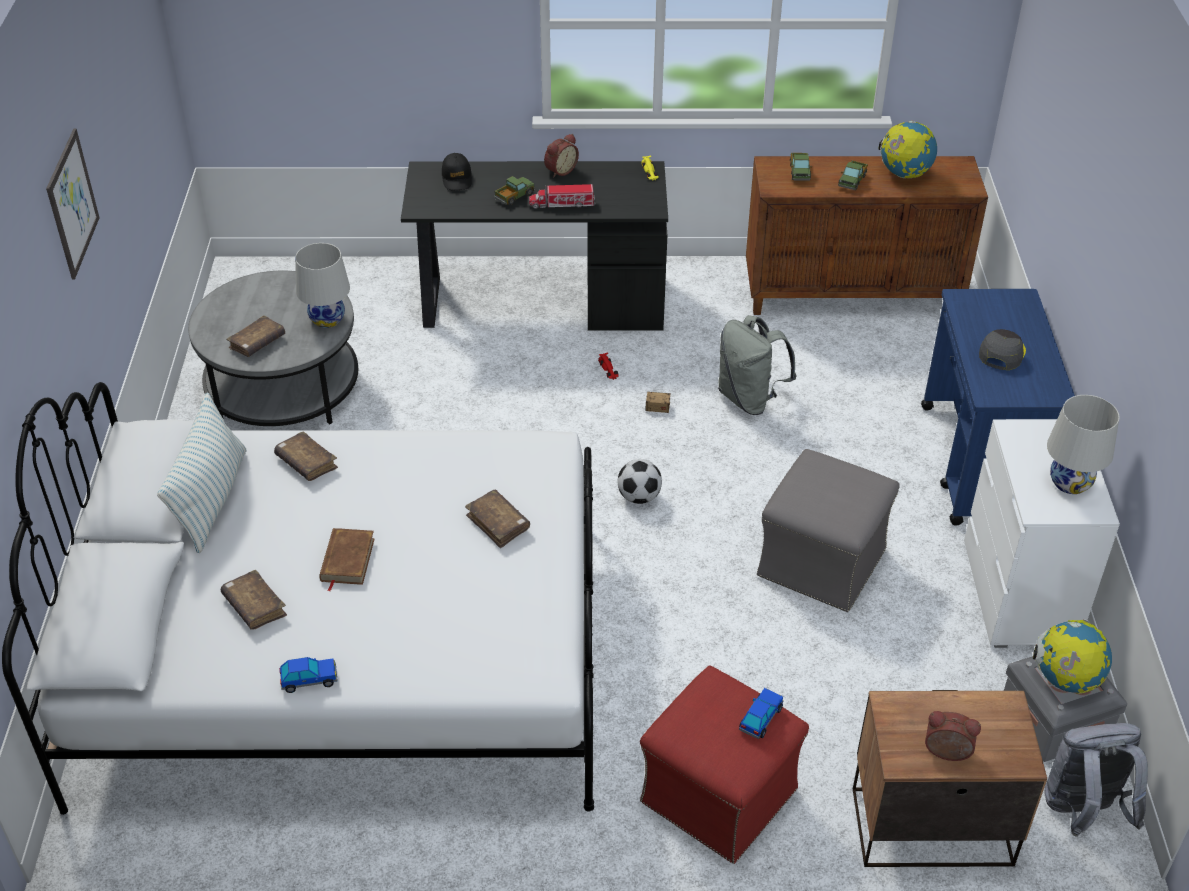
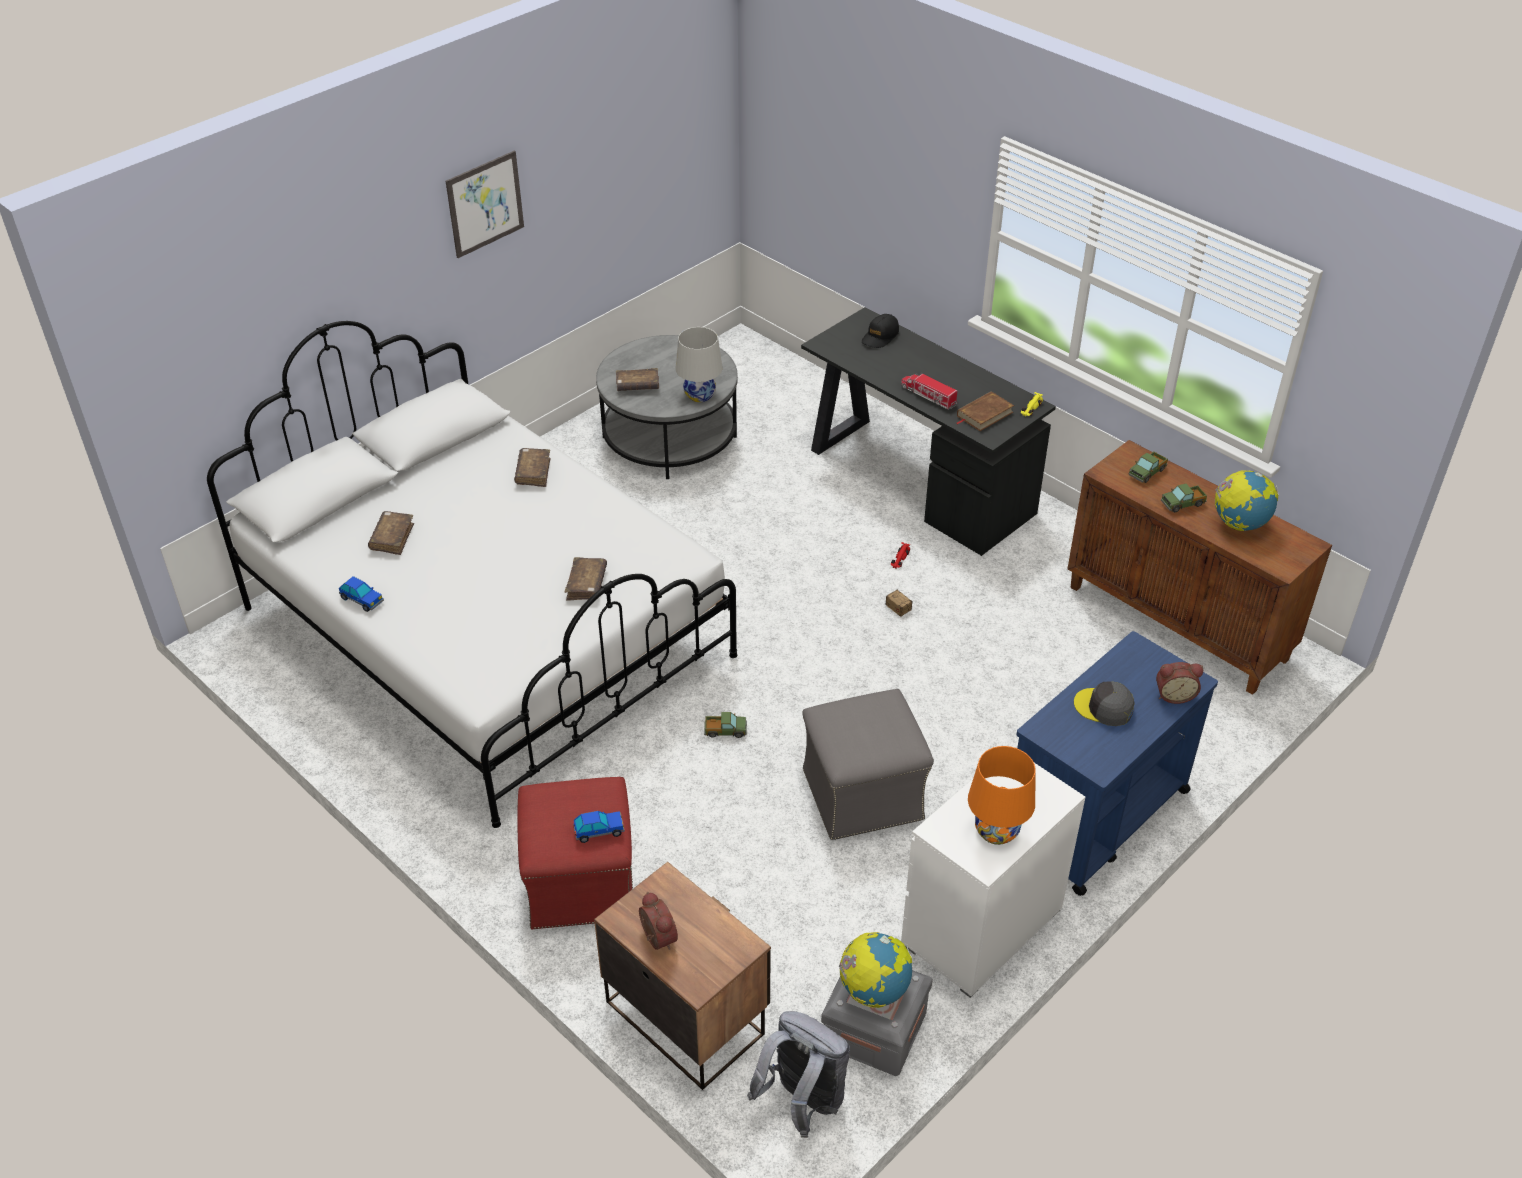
camera: 45 degrees right, 0 degrees up
pillow [157,392,247,553] -> none
brown book [319,528,375,591] -> brown book moved to [957,391,1014,431]
toy truck [494,176,535,205] -> toy truck moved to [704,712,747,738]
alarm clock [544,134,579,178] -> alarm clock moved to [1156,662,1203,704]
football [617,459,662,504] -> none
grey backpack [718,315,796,415] -> none
grey cap [979,329,1026,370] -> grey cap turned 135 degrees counterclockwise [1074,681,1135,726]
white table lamp [1047,395,1119,494] -> orange table lamp [968,746,1036,845]

